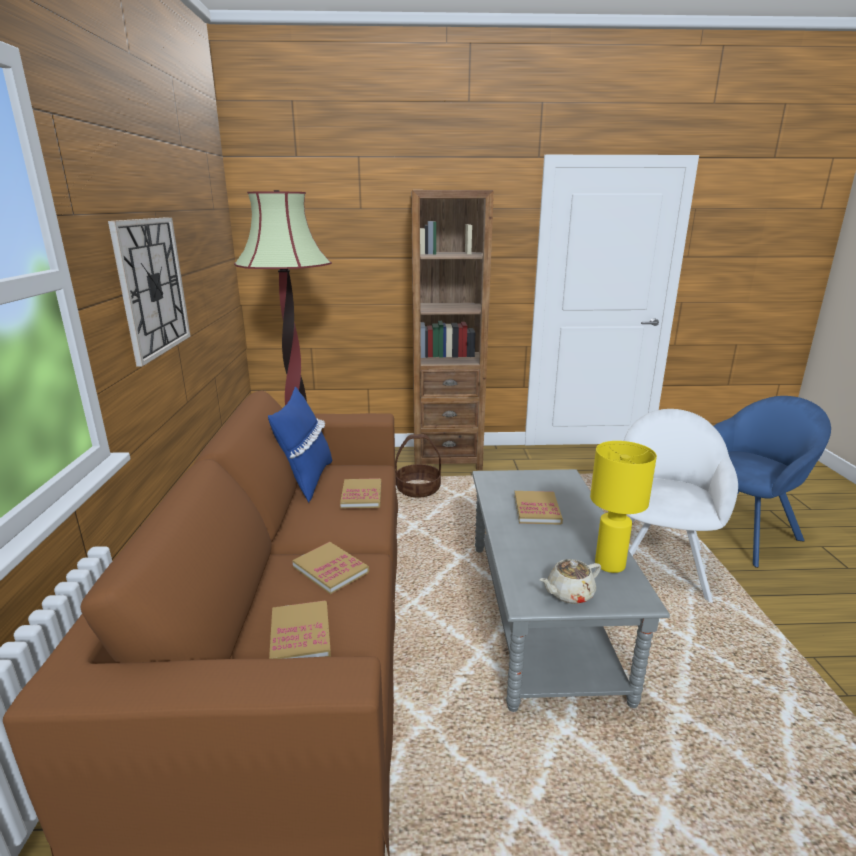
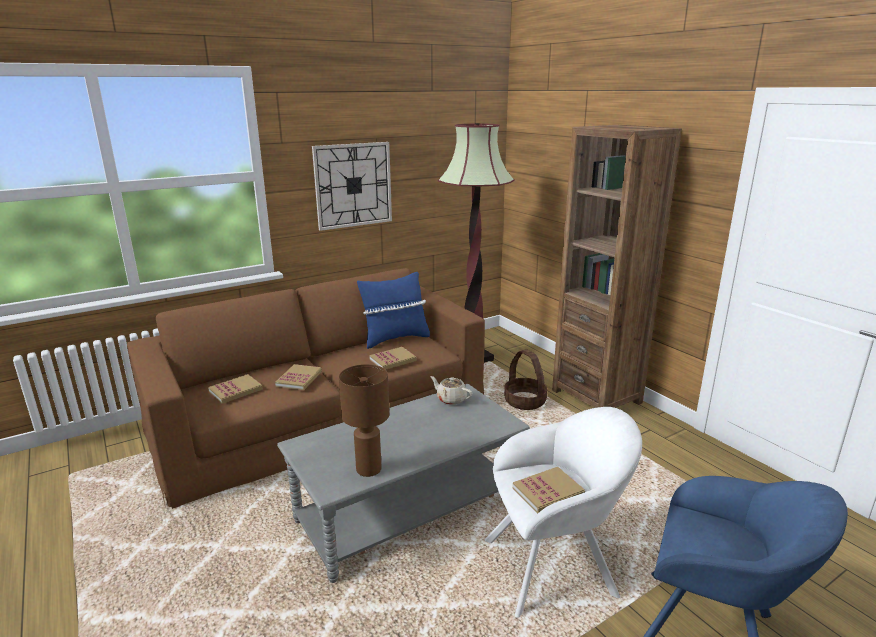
camera: 60 degrees right, 0 degrees up
book [514,491,563,525] -> book moved to [513,467,585,514]
beige teapot [540,559,601,604] -> beige teapot moved to [430,376,472,405]
yellow table lamp [590,441,657,573] -> brown table lamp [339,364,390,477]

